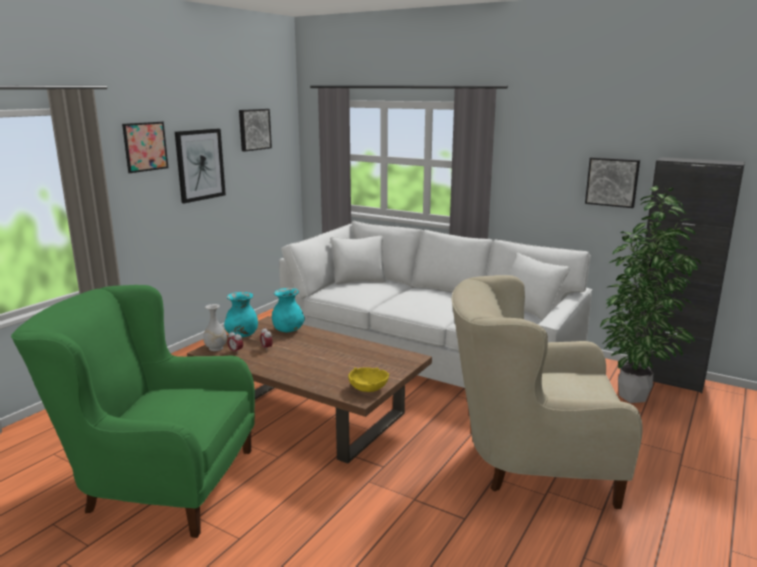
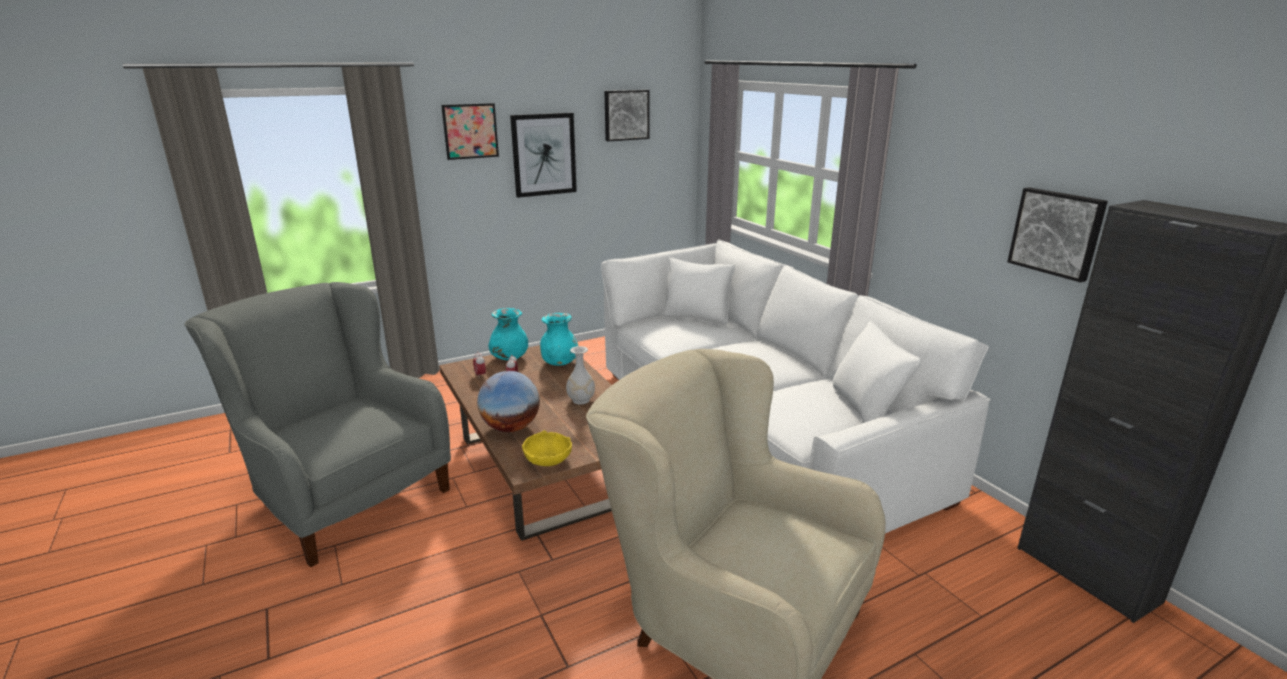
camera: 30 degrees right, 5 degrees up
green armchair [11,285,255,538] -> grey armchair [184,282,451,567]
white vase [203,304,227,351] -> white vase moved to [566,346,595,405]
potted plant [600,186,702,403] -> none
none -> globe [477,371,540,432]

